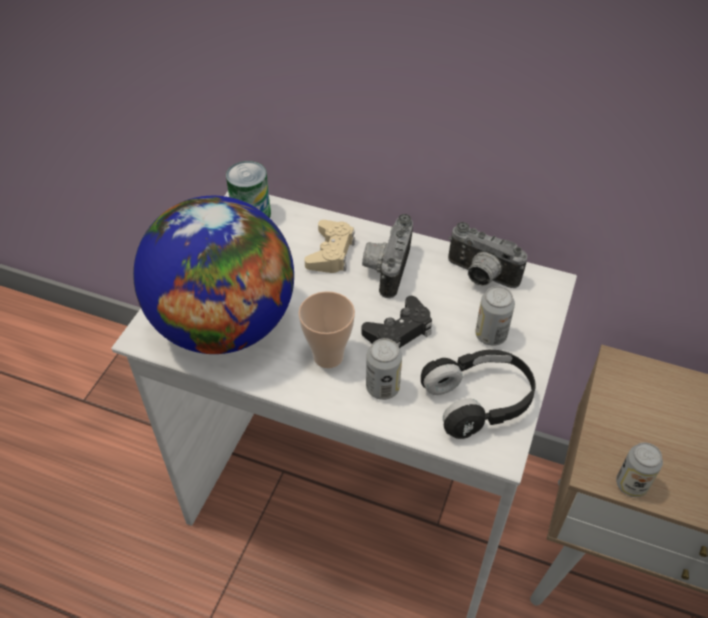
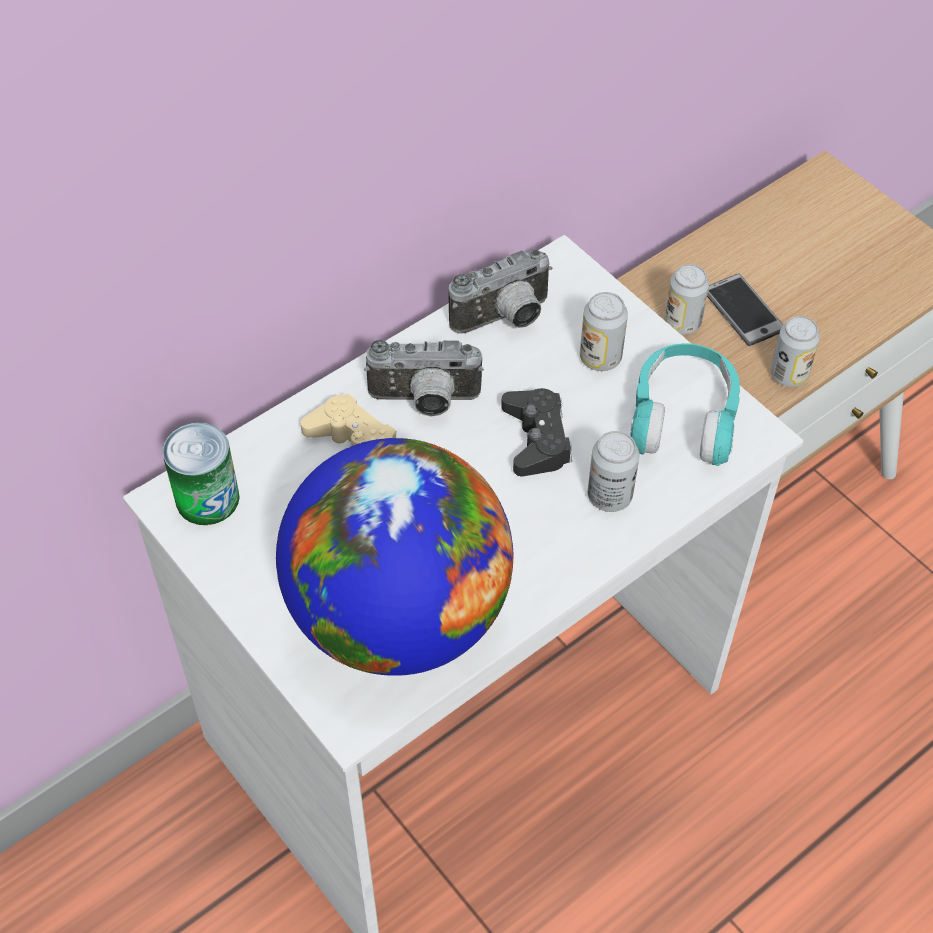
camera: 60 degrees left, 5 degrees up
cup [298,291,355,368] -> none
camera [362,214,413,298] -> camera turned 45 degrees counterclockwise [364,340,484,417]
black headphones [421,350,536,439] -> turquoise headphones [630,343,740,466]
none -> can [664,264,709,335]
none -> phone [707,273,784,346]

